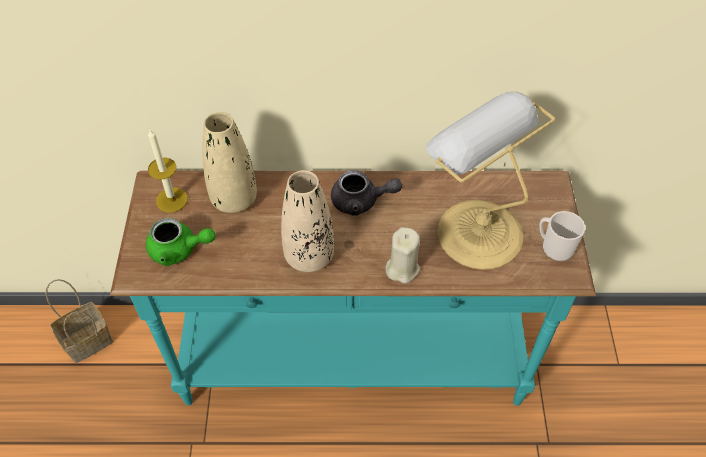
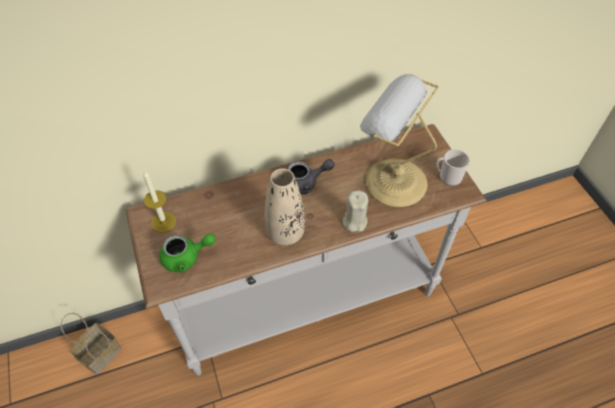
camera: 20 degrees left, 0 degrees up
turquoise console table [110,171,596,406] -> white console table [126,124,487,376]
beige vase [202,112,257,213] -> none

